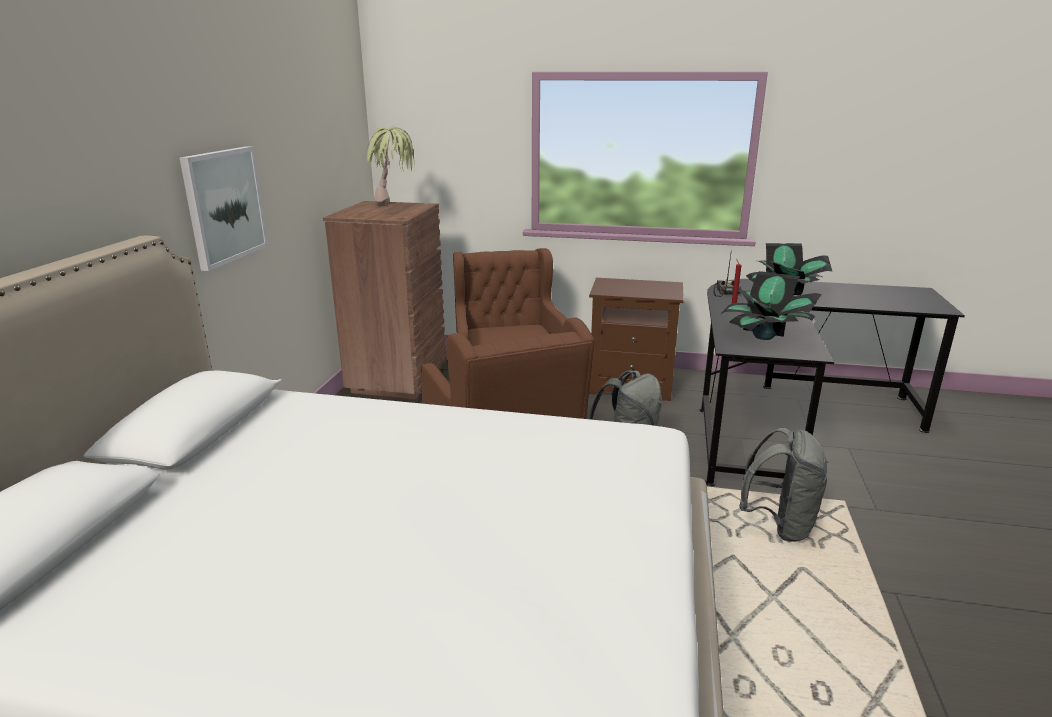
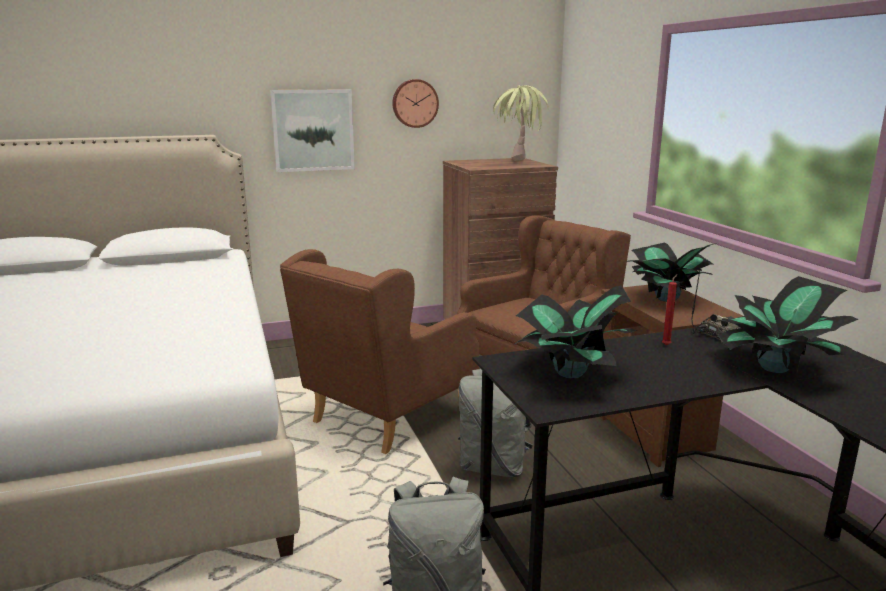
camera: 60 degrees right, 5 degrees down
none -> wall clock [392,79,439,128]
none -> potted plant [626,243,717,302]

